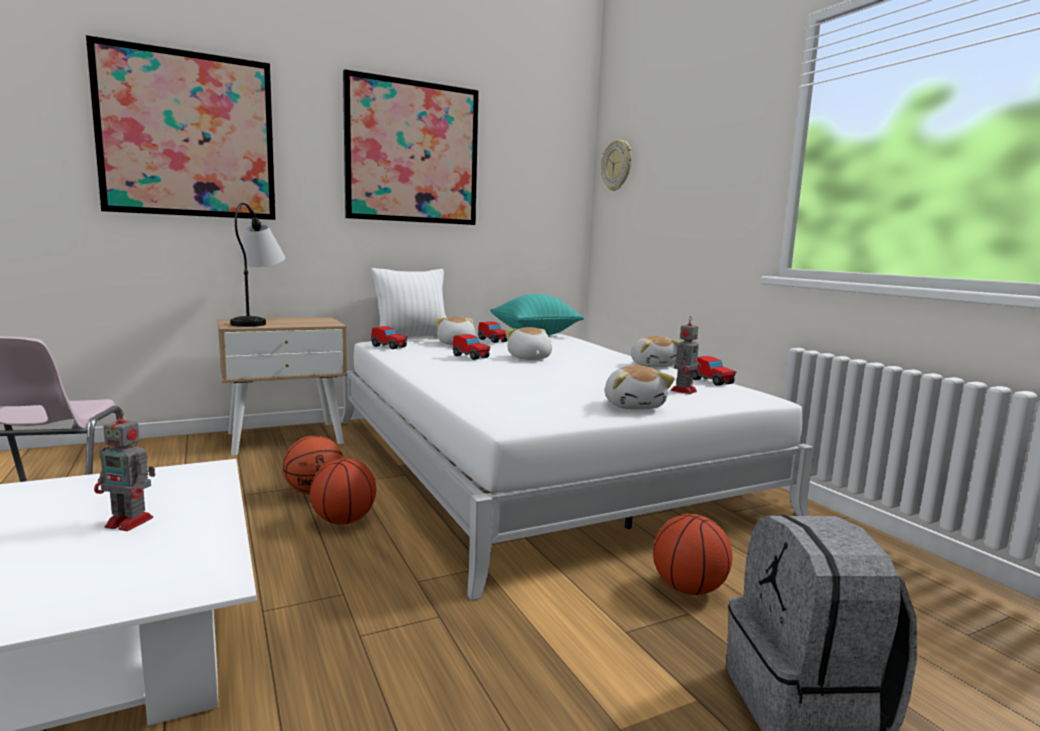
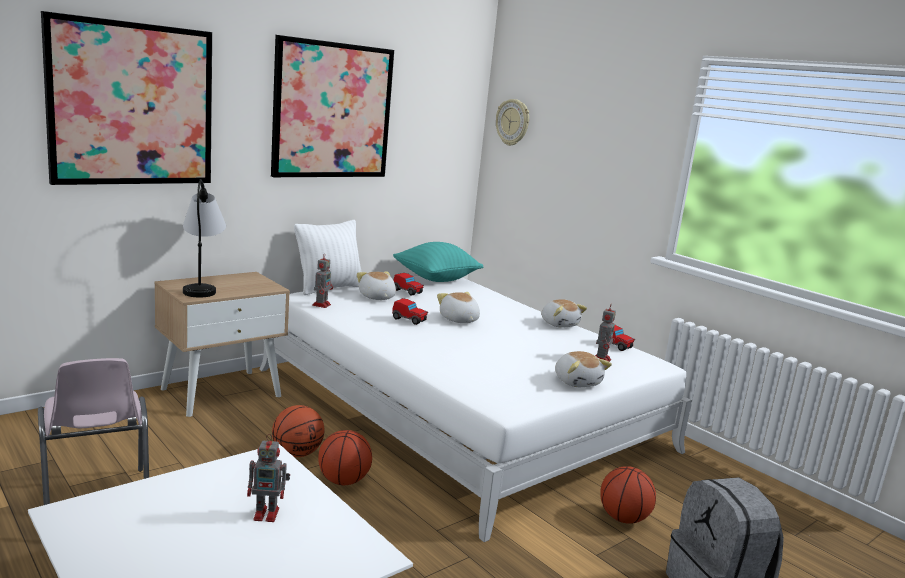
camera: 15 degrees left, 5 degrees up
toy car [371,326,408,349] -> toy robot [312,253,333,308]

